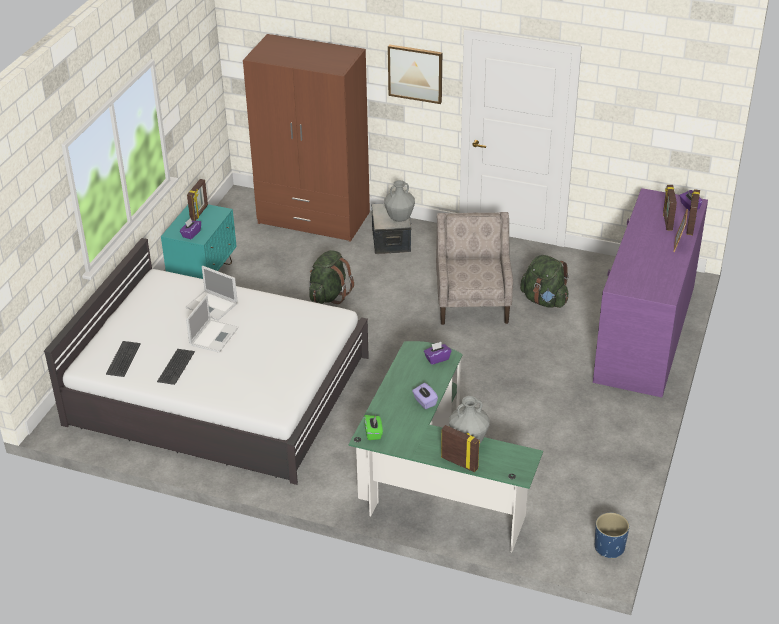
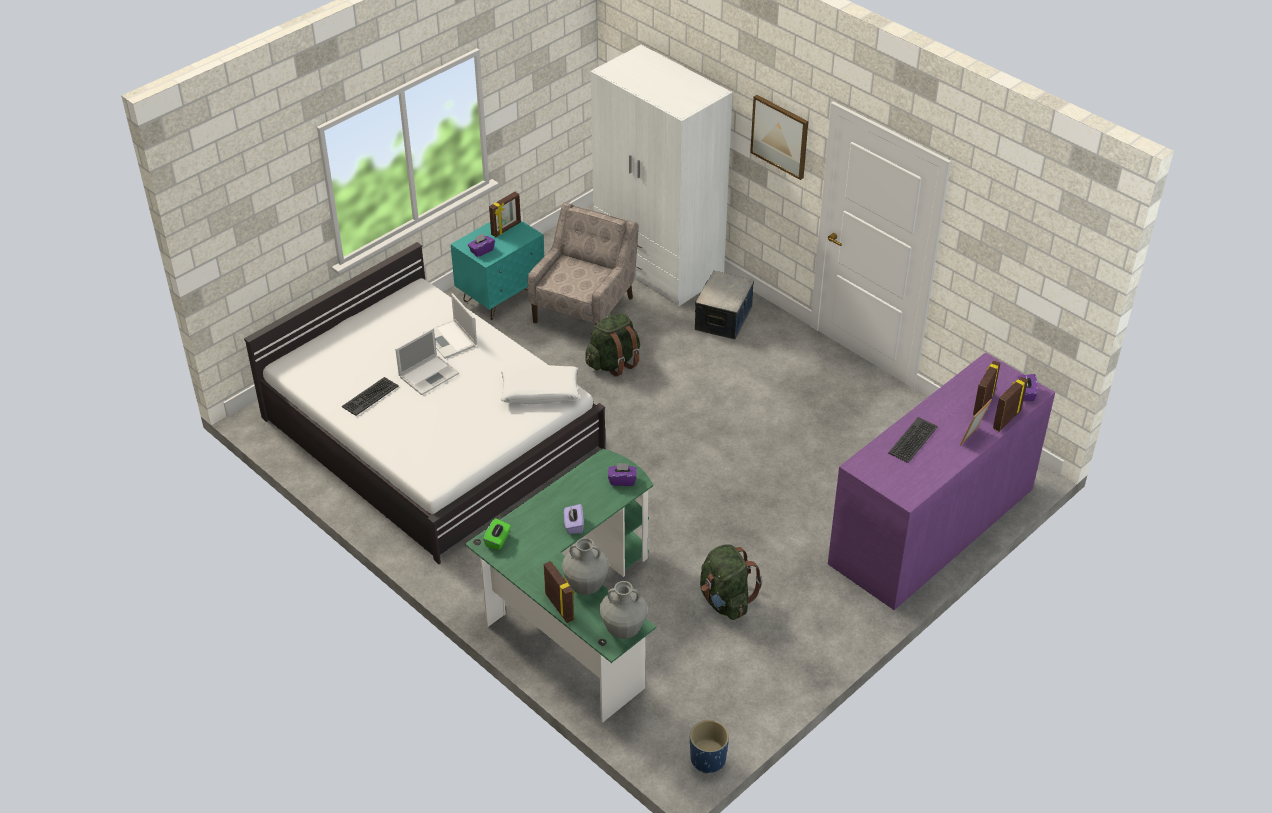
camera: 25 degrees right, 5 degrees up
keyboard [106,341,141,377] -> keyboard moved to [888,417,938,463]
brown wardrobe [243,34,370,242] -> white wardrobe [591,45,732,306]
grey vase [384,180,415,222] -> grey vase moved to [600,581,648,639]
beige armchair [436,212,513,325] -> beige armchair moved to [528,202,639,325]
green backpack [520,255,569,308] -> green backpack moved to [700,544,762,620]
none -> white pillow [501,365,580,404]

